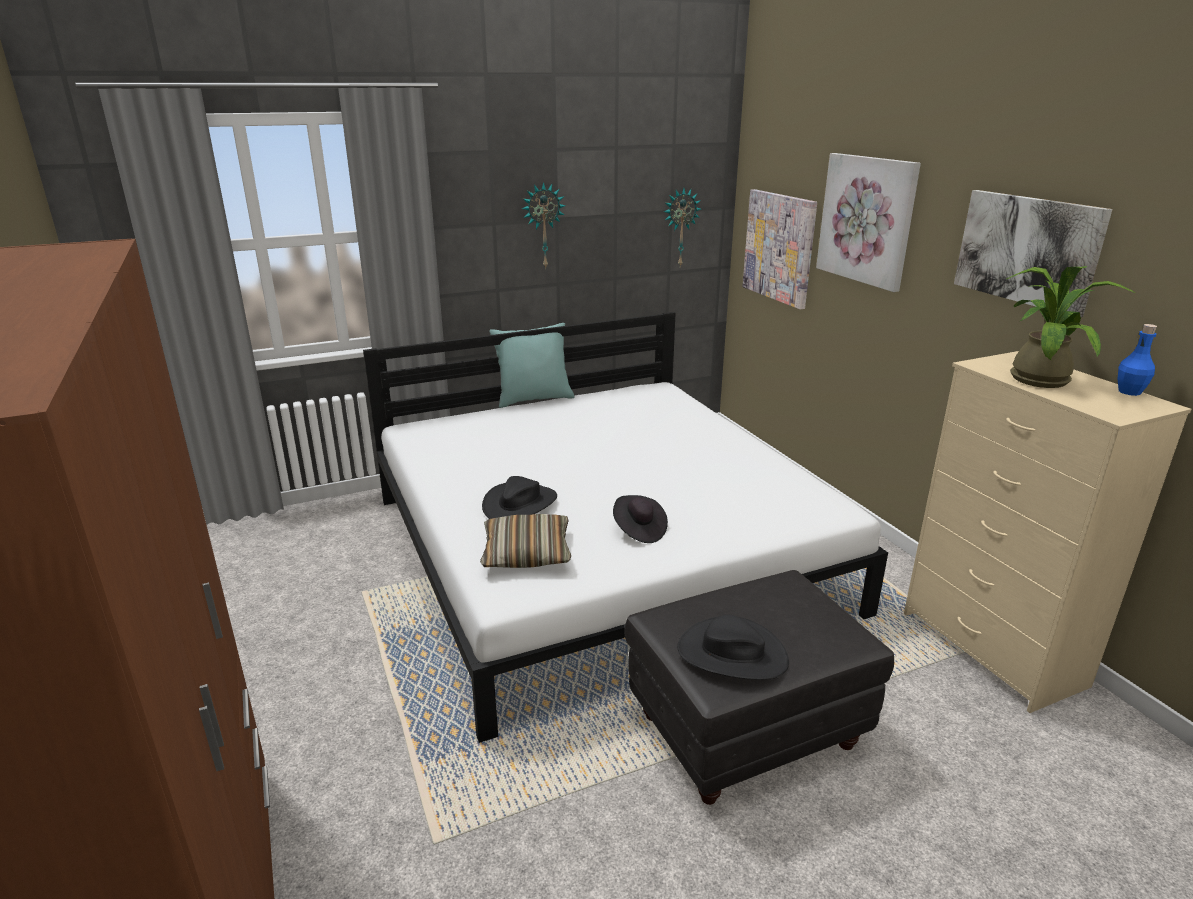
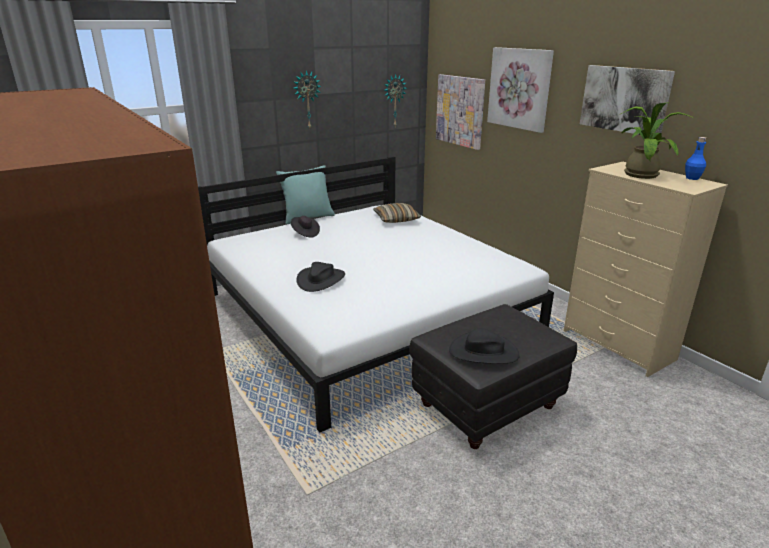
camera: 10 degrees left, 0 degrees up
pillow [480,514,571,568] -> pillow moved to [373,203,421,223]
black hat [613,495,668,543] -> black hat moved to [291,216,320,238]

